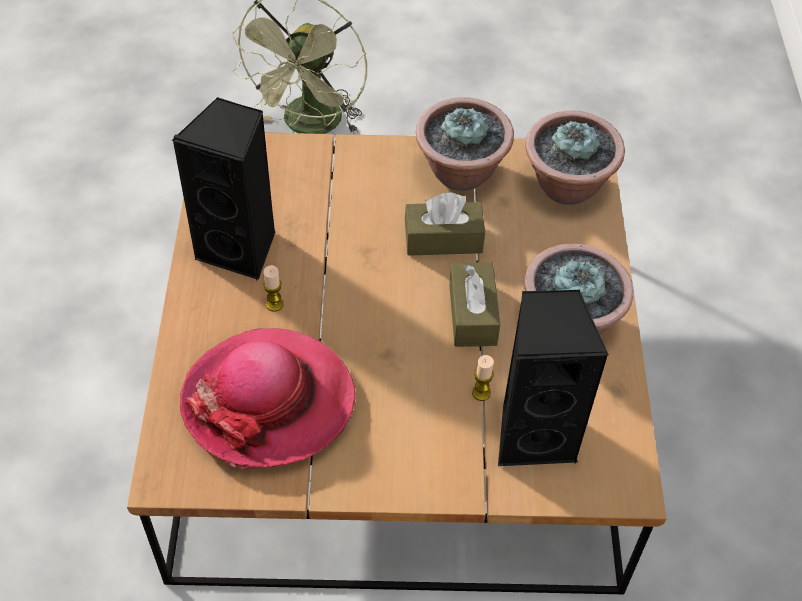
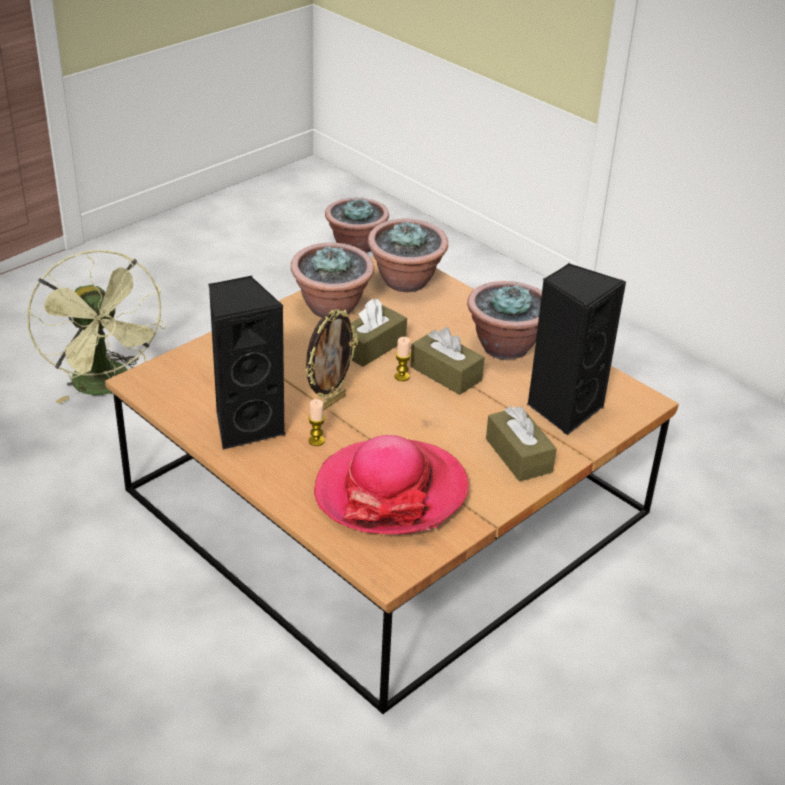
camera: 45 degrees left, 15 degrees down
candle [472,355,494,401] -> candle moved to [395,337,411,381]
none -> picture frame [305,309,358,411]
none -> potted plant [325,197,389,253]
none -> brown tissue box [486,406,557,482]

